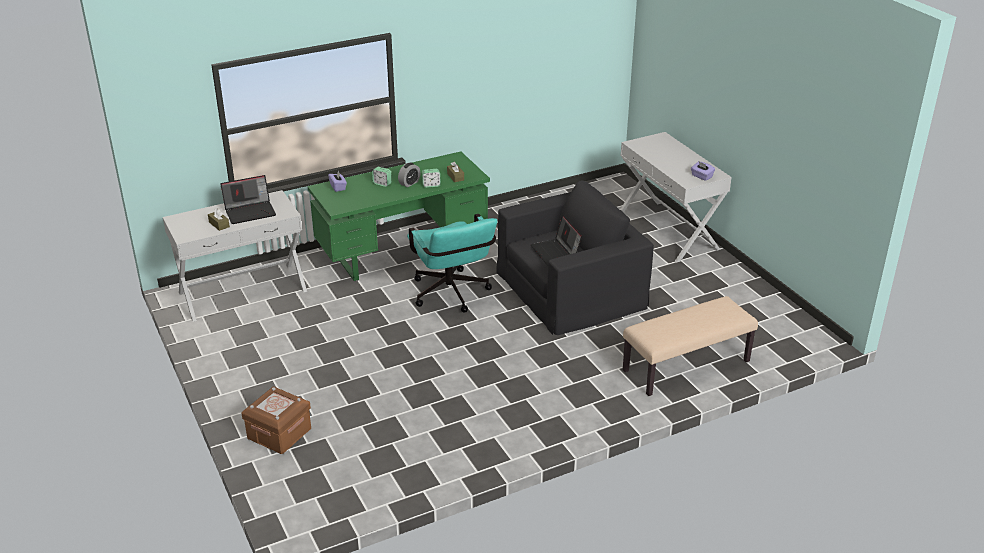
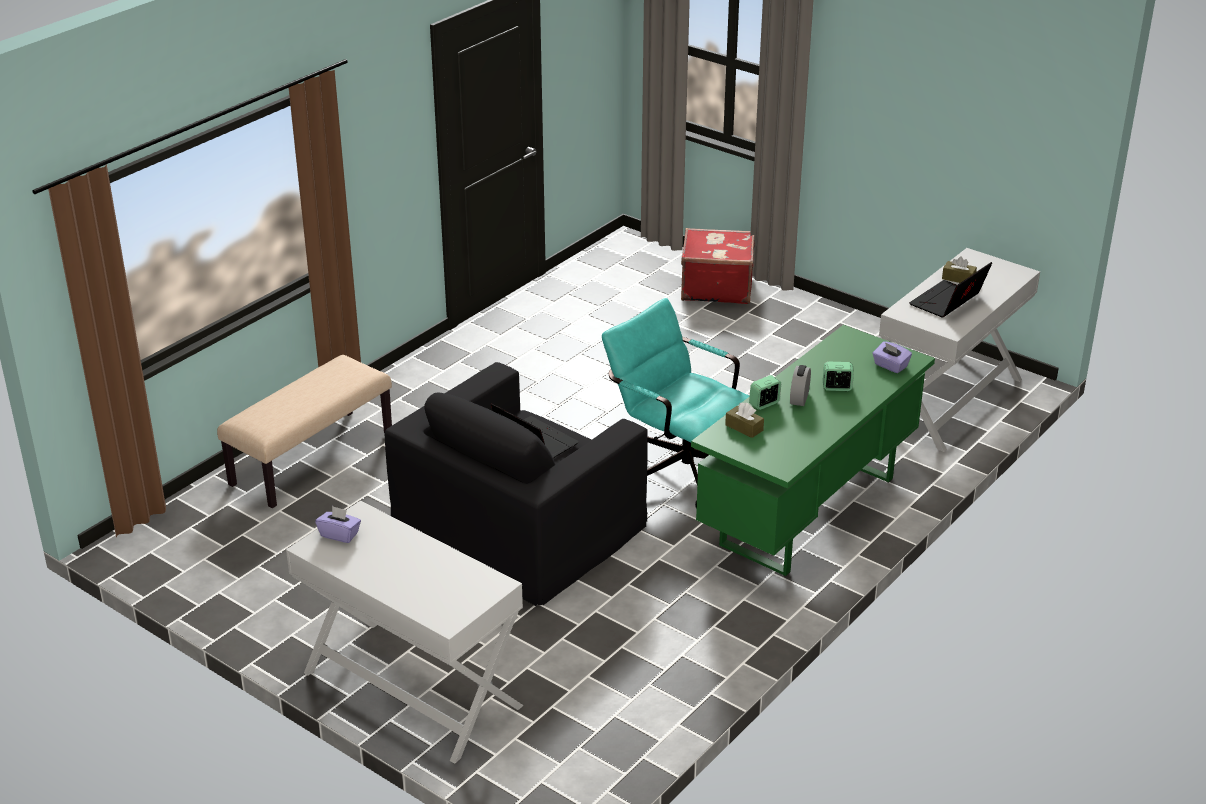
camera: 155 degrees right, 0 degrees up
brown storage box [241,387,311,454] -> red suitcase [681,228,755,304]

